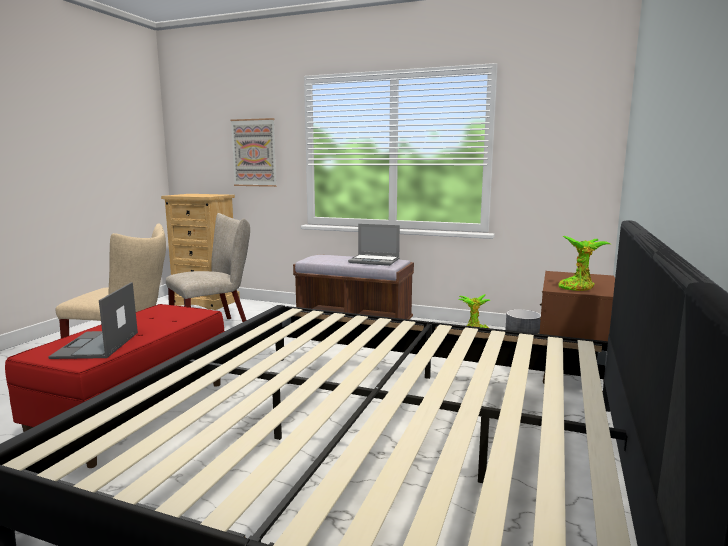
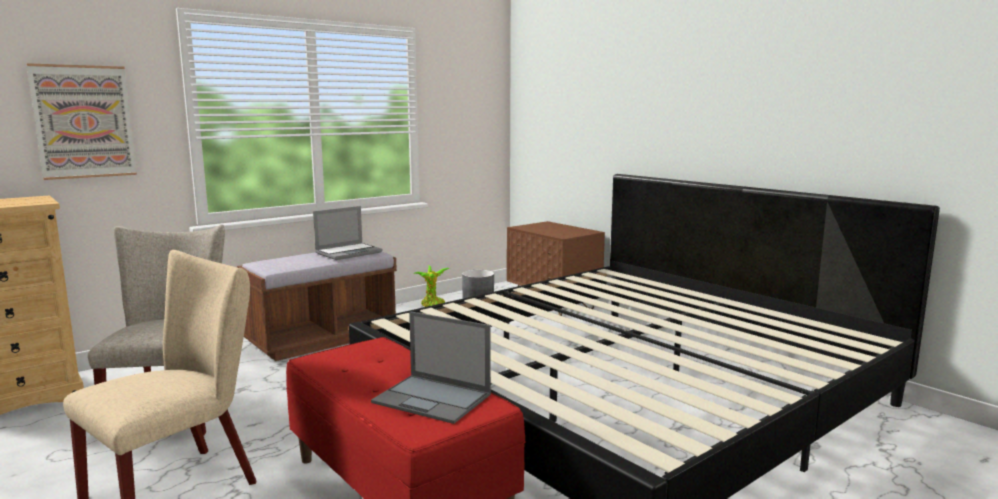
camera: 60 degrees left, 0 degrees up
potted plant [558,236,610,291] -> none

